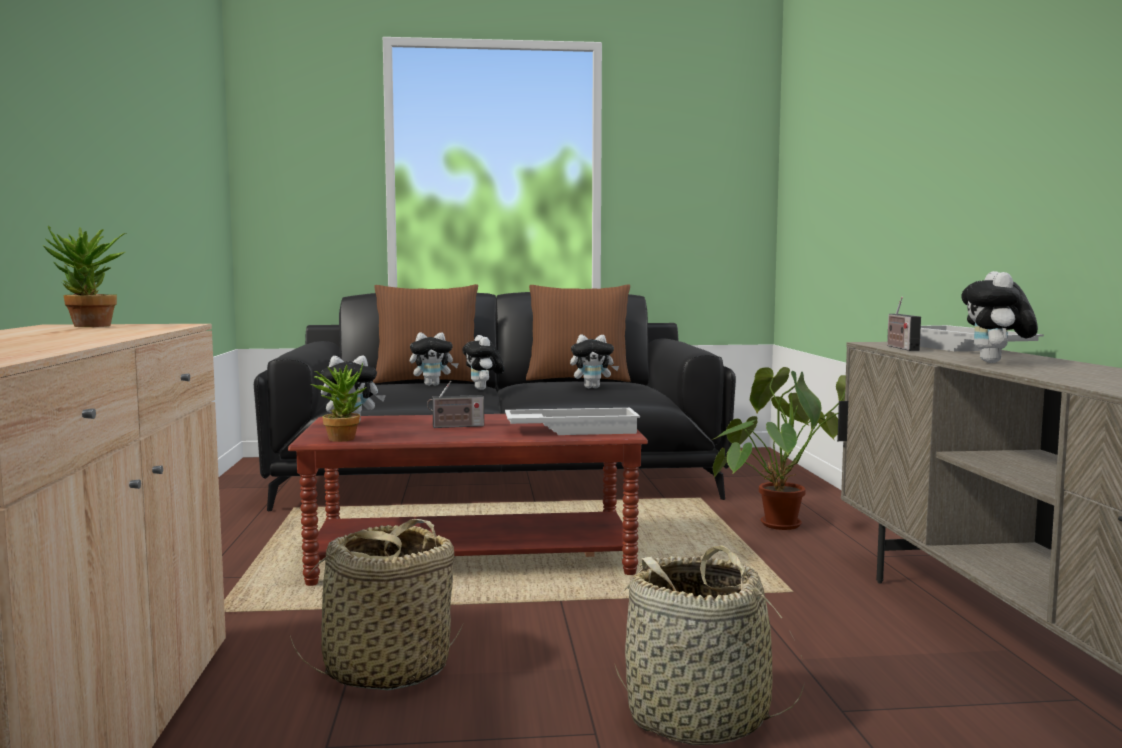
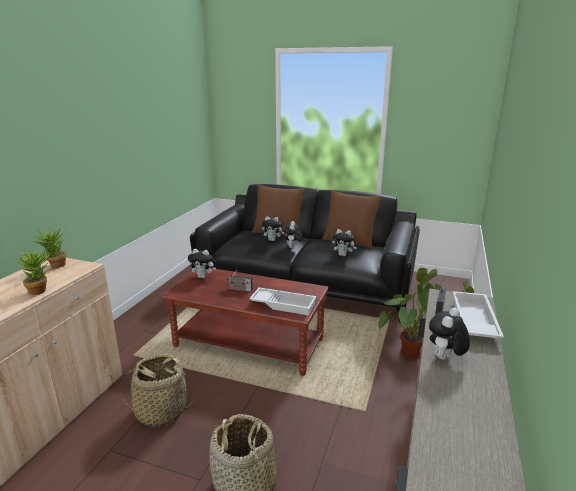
camera: 25 degrees right, 15 degrees up
potted plant [310,363,367,442] -> potted plant moved to [11,250,51,295]

